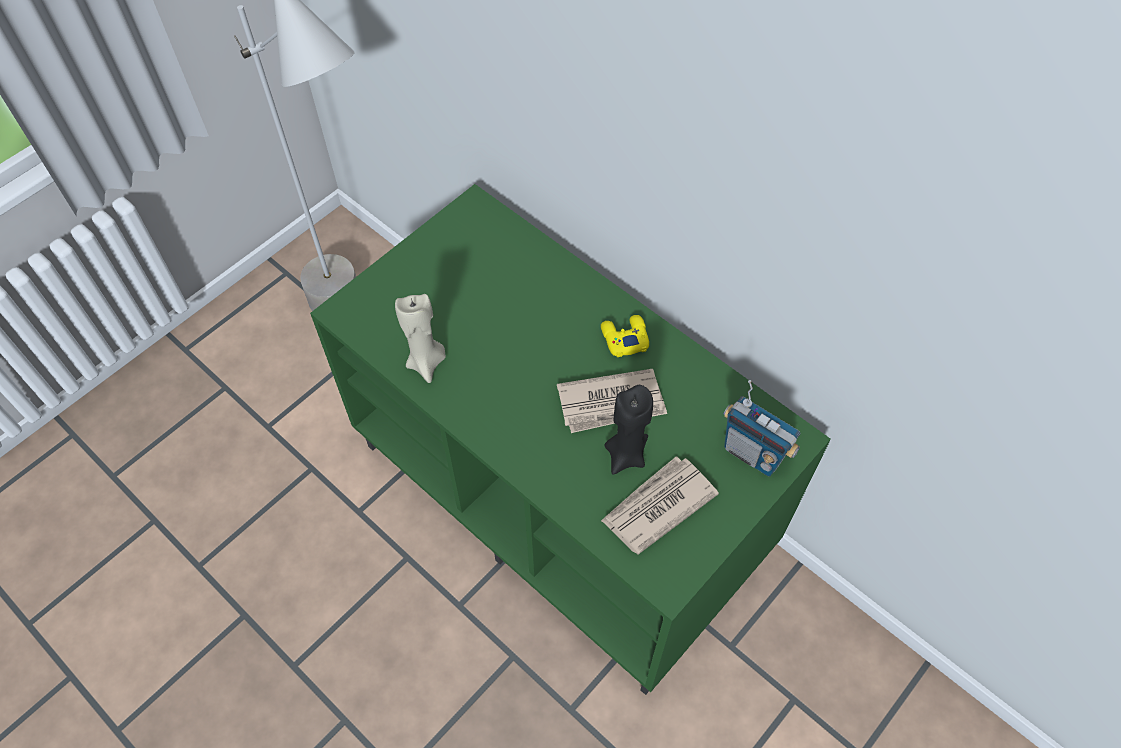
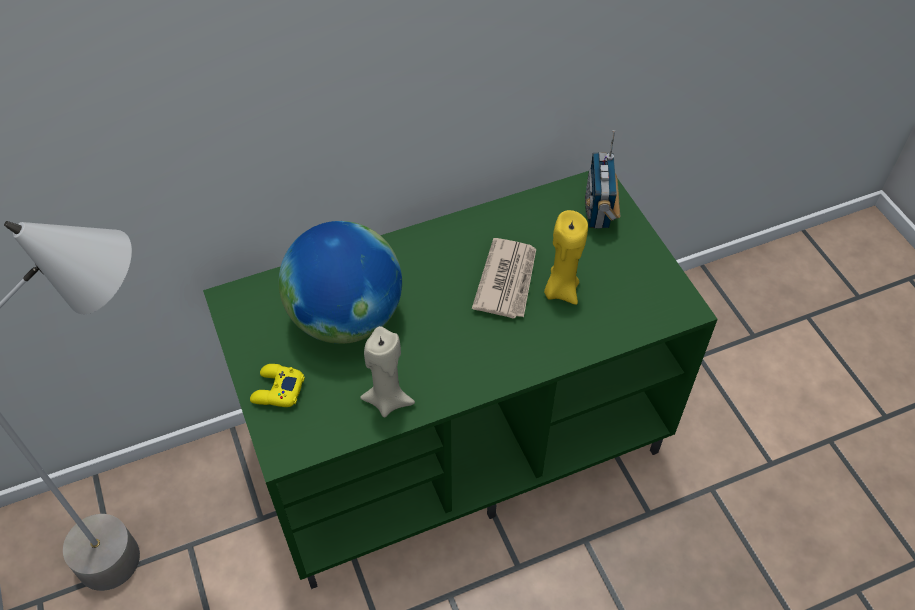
camera: 65 degrees left, 5 degrees down
yellow game controller [601,315,649,357] -> yellow game controller moved to [250,364,305,407]
newspaper [601,456,719,554] -> none
black candle [604,385,653,475] -> yellow candle [544,210,588,305]
radio [724,380,801,476] -> radio turned 120 degrees clockwise [585,130,620,229]
none -> globe [279,221,402,344]

